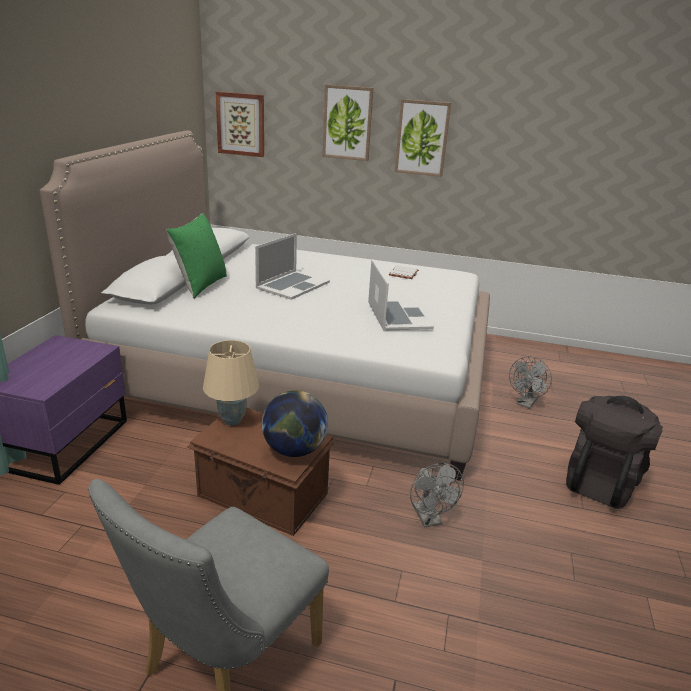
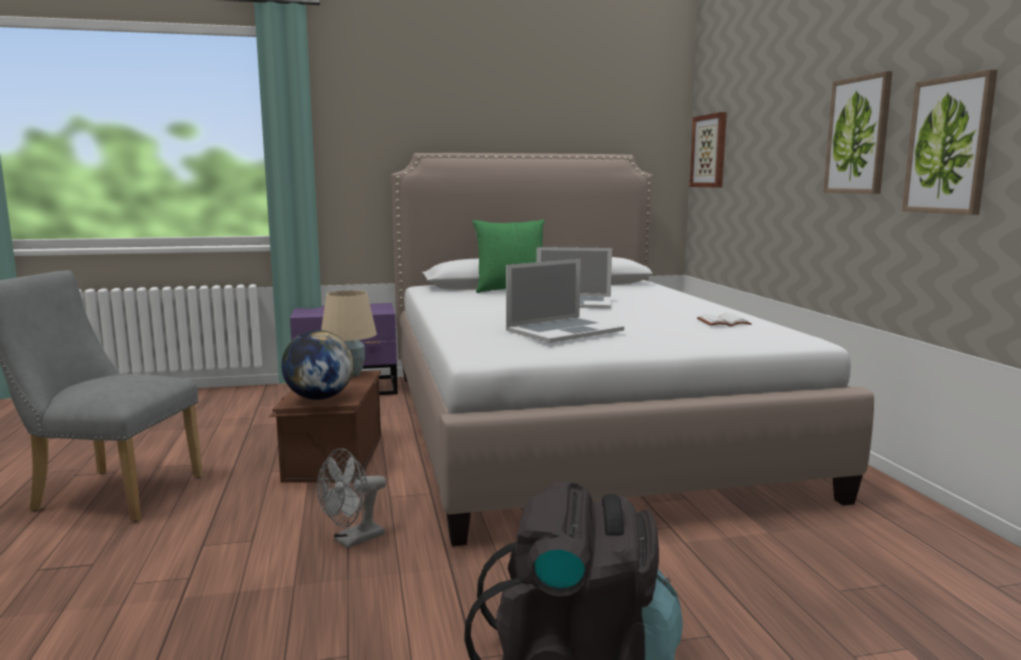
camera: 65 degrees right, 15 degrees down
picture [323,84,374,161] -> picture moved to [902,70,997,215]
grey fan [509,356,552,409] -> none

